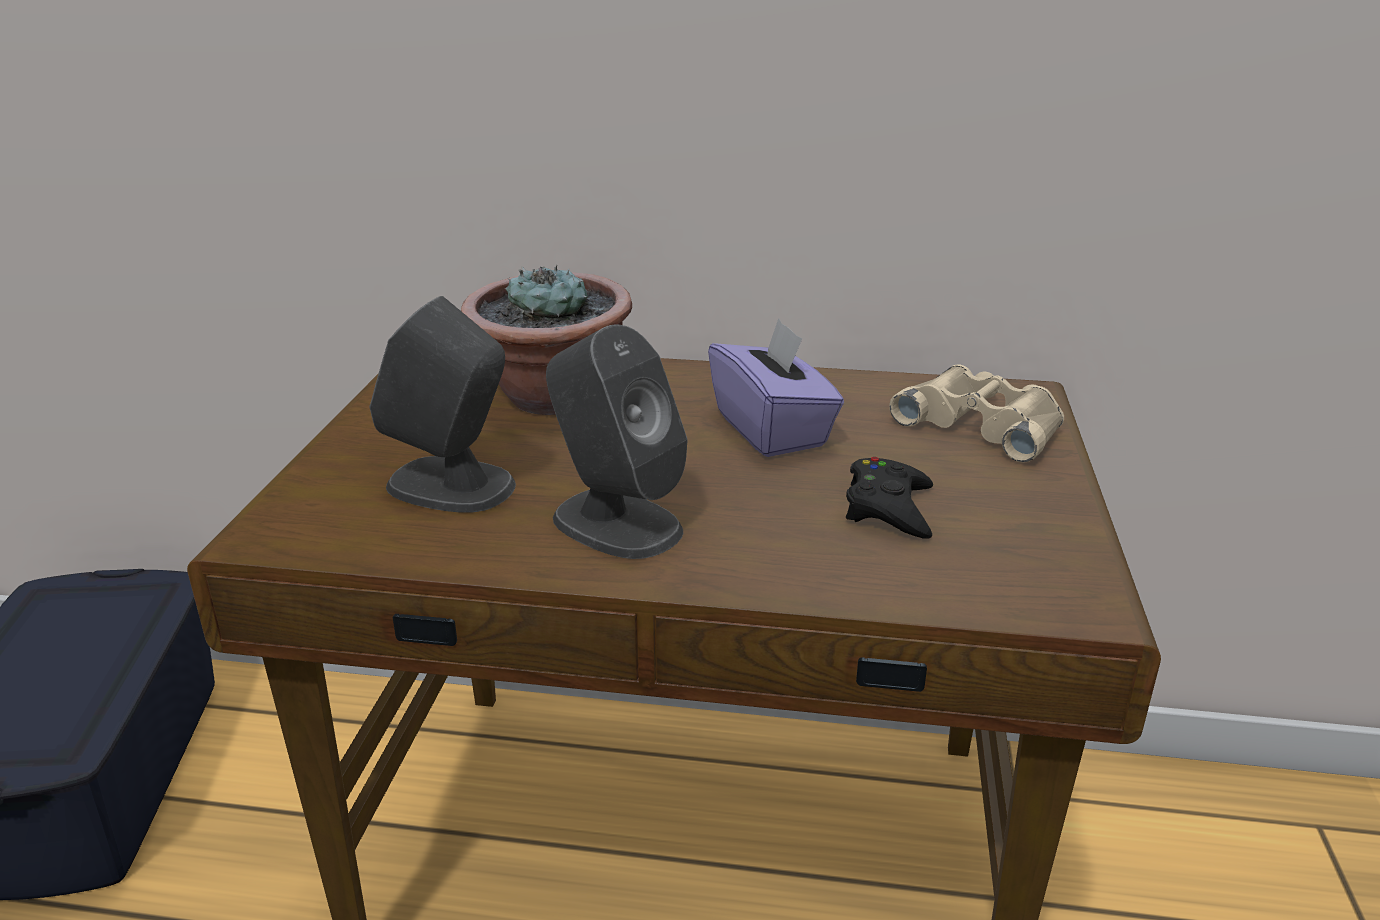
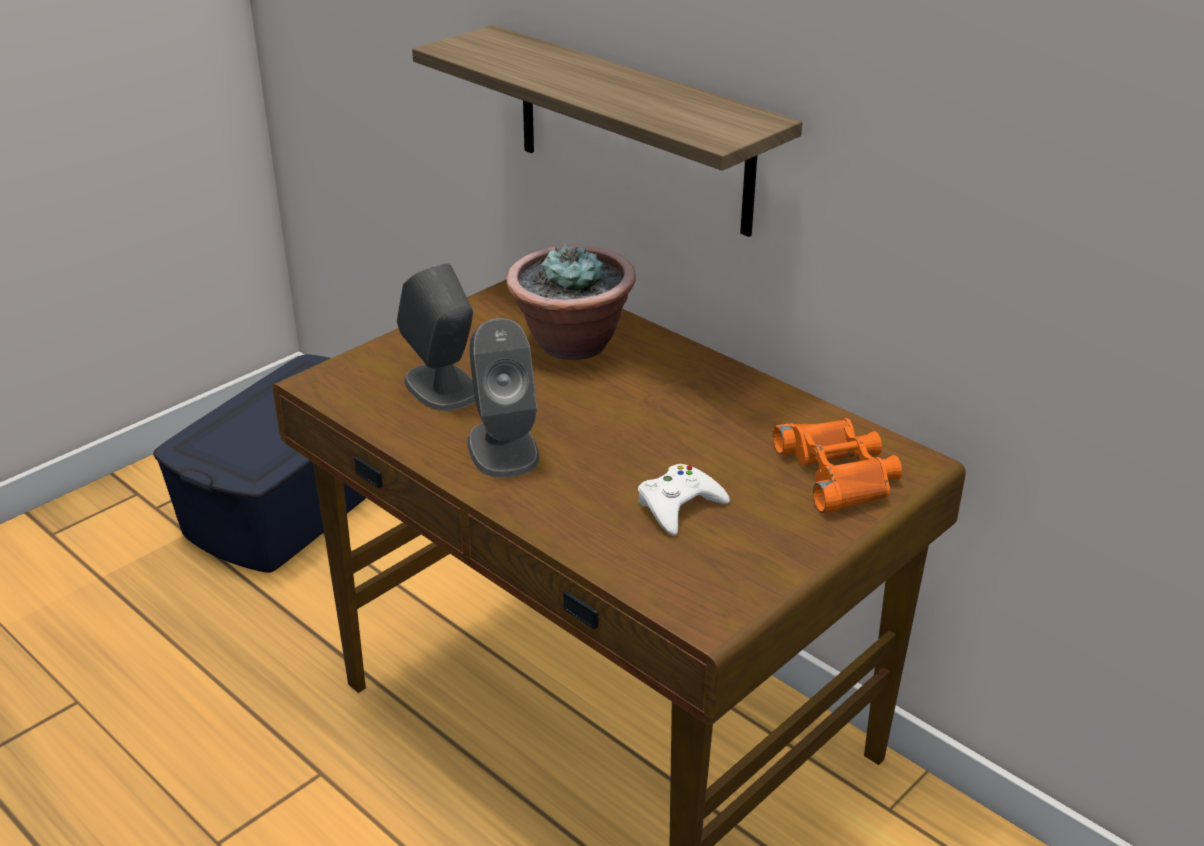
camera: 35 degrees right, 5 degrees up
purple tissue box [708,318,844,457] -> none
black game controller [846,457,933,539] -> white game controller [638,464,730,536]
beige binoculars [889,365,1064,463] -> orange binoculars [773,418,902,514]
none -> shelf [412,25,802,237]

